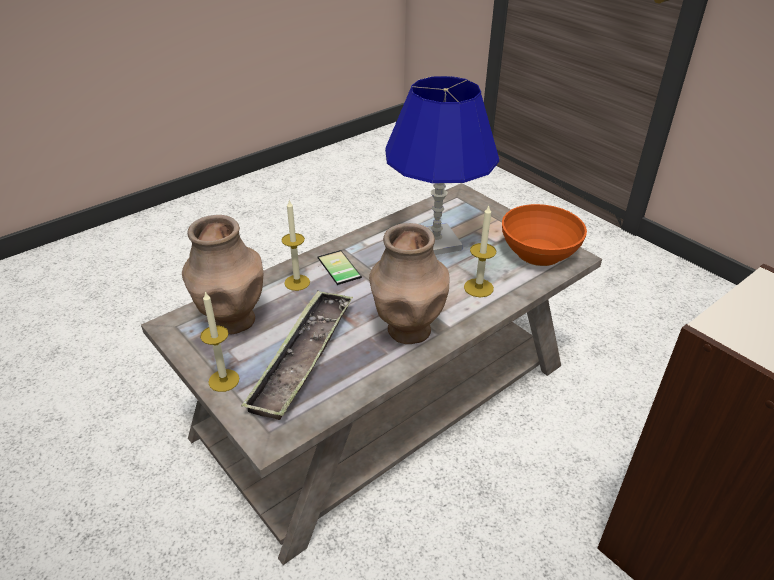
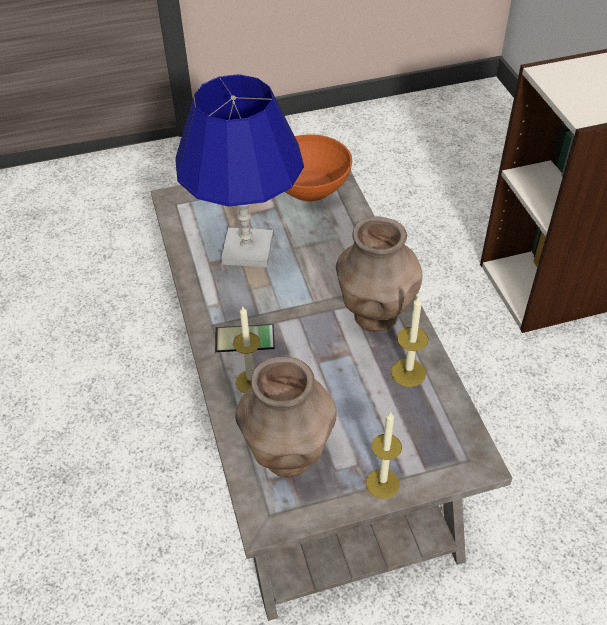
camera: 65 degrees left, 10 degrees up
tray [241,290,353,420] -> none
candle [464,205,496,297] -> candle moved to [391,296,429,387]

